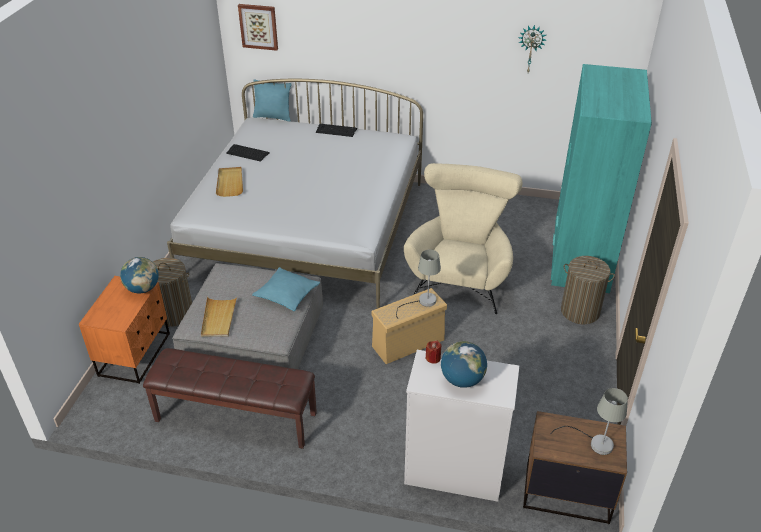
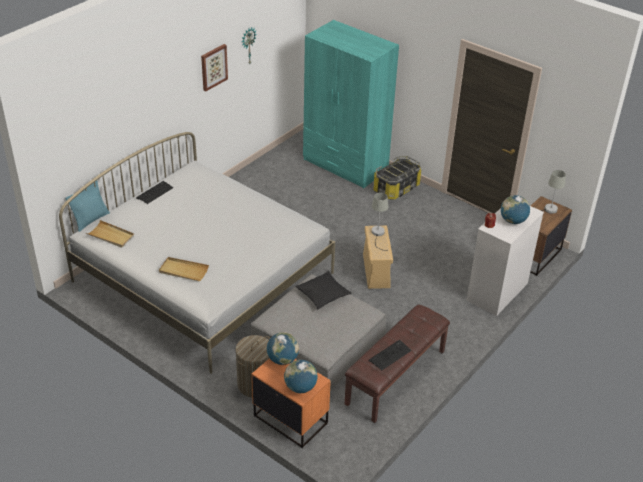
camera: 65 degrees left, 0 degrees up
beige tray [201,297,237,337] -> beige tray moved to [86,220,134,248]
keyboard [226,144,270,162] -> keyboard moved to [369,340,412,371]
picture [238,4,278,51] -> picture moved to [201,44,228,91]
turquoise pillow [252,267,320,311] -> black pillow [295,271,352,309]
beige armchair [404,163,522,314] -> none
laundry basket [561,256,615,324] -> storage box [373,156,421,200]
none -> globe [284,360,318,393]

